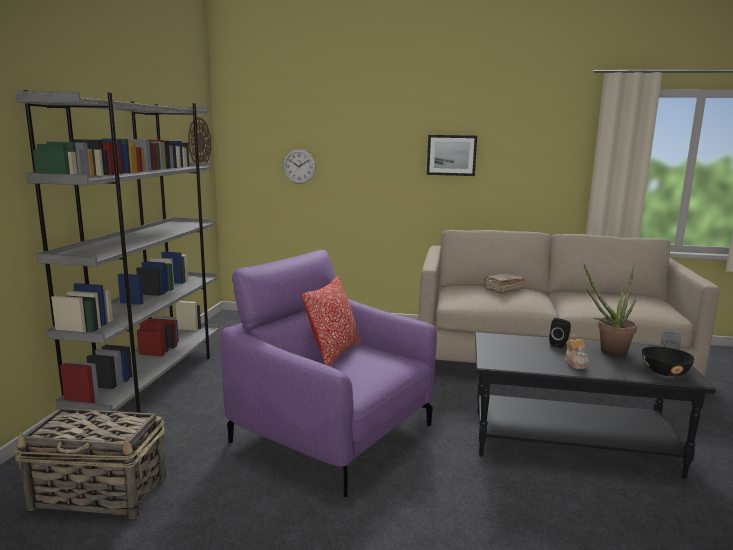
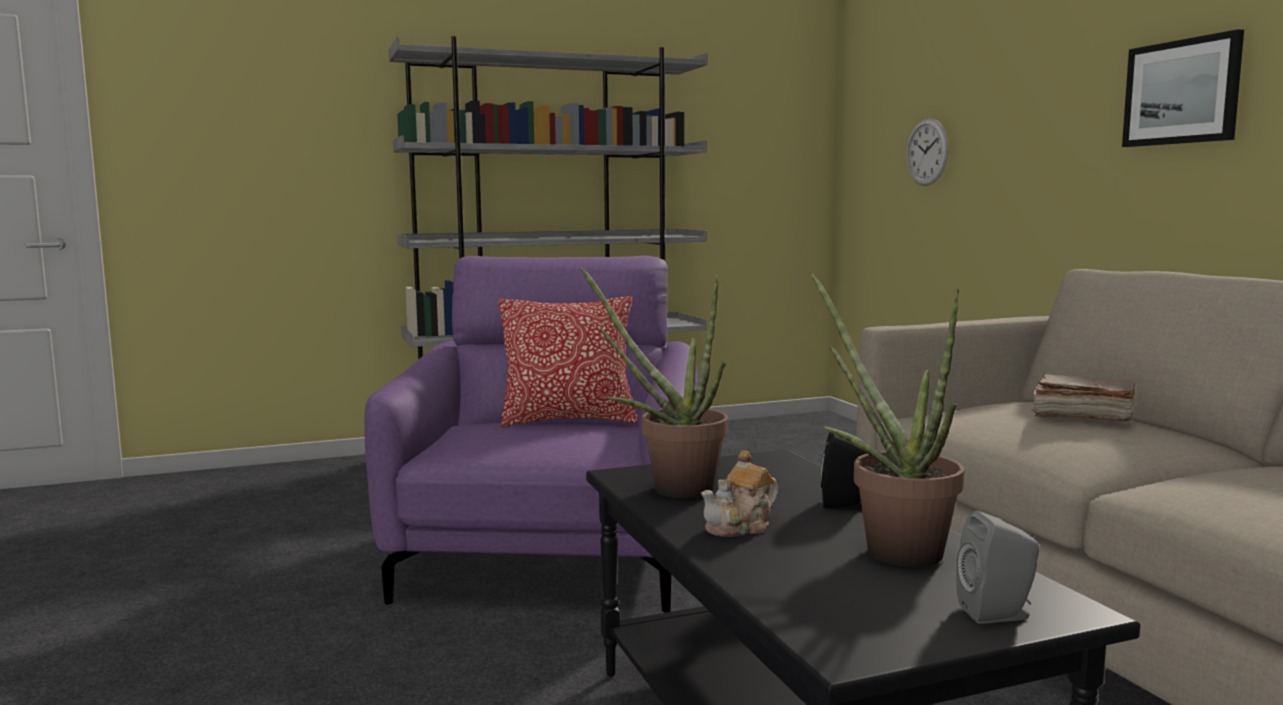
camera: 60 degrees right, 5 degrees down
basket [13,408,166,519] -> none
wall clock [188,117,211,163] -> none
black bowl [642,347,694,376] -> none
none -> potted plant [580,266,728,499]

